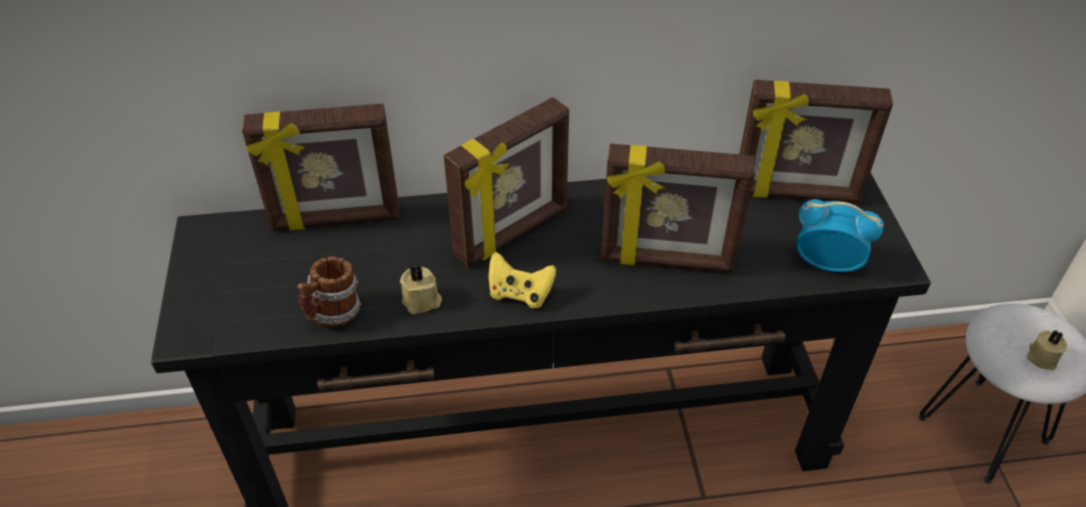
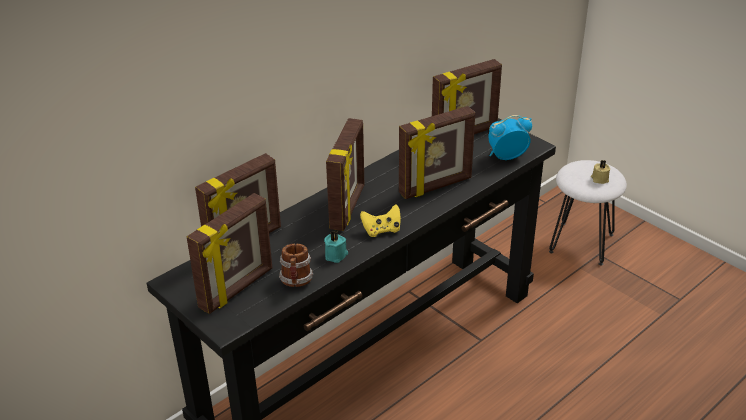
camera: 35 degrees left, 10 degrees down
beige candle [400,264,442,314] -> turquoise candle [324,230,348,263]
none -> picture frame [187,193,272,314]

